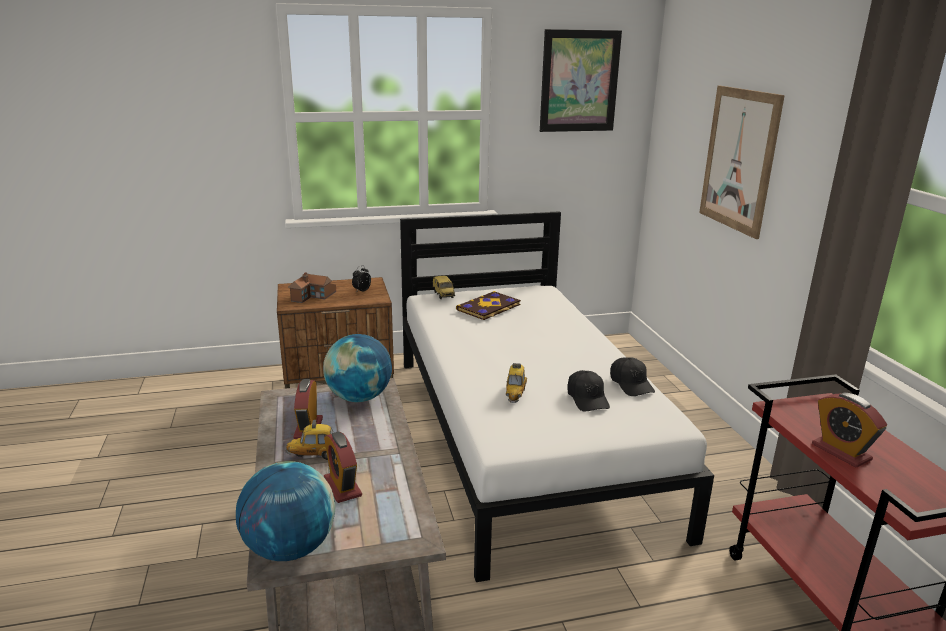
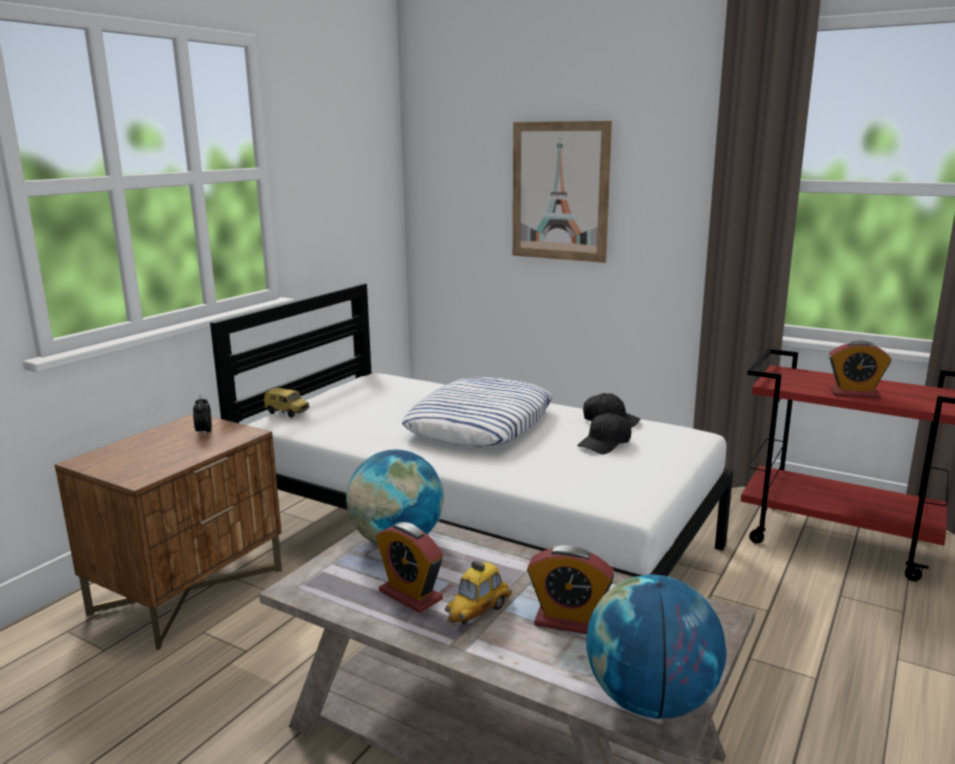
camera: 45 degrees left, 5 degrees down
toy house [288,272,336,303] -> none
book [456,291,521,320] -> none
toy car [506,363,527,403] -> none
picture [540,29,622,132] -> none
black cap [567,370,610,411] -> black cap turned 105 degrees clockwise [577,413,631,454]
none -> pillow [402,377,553,447]

